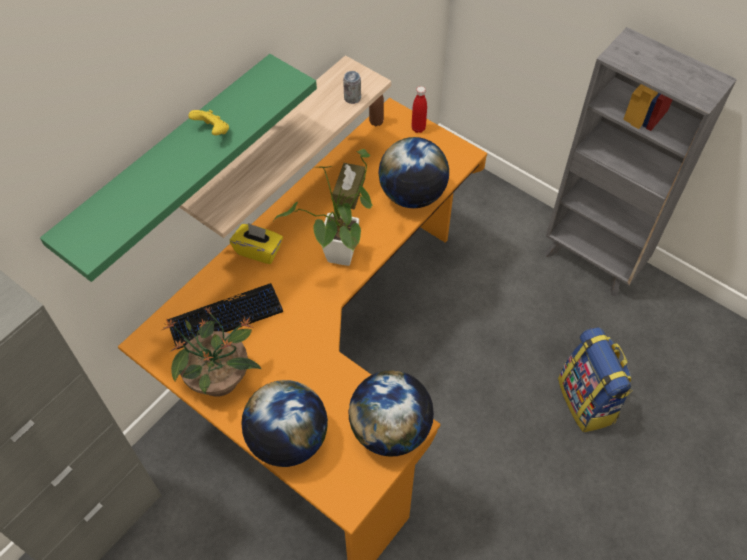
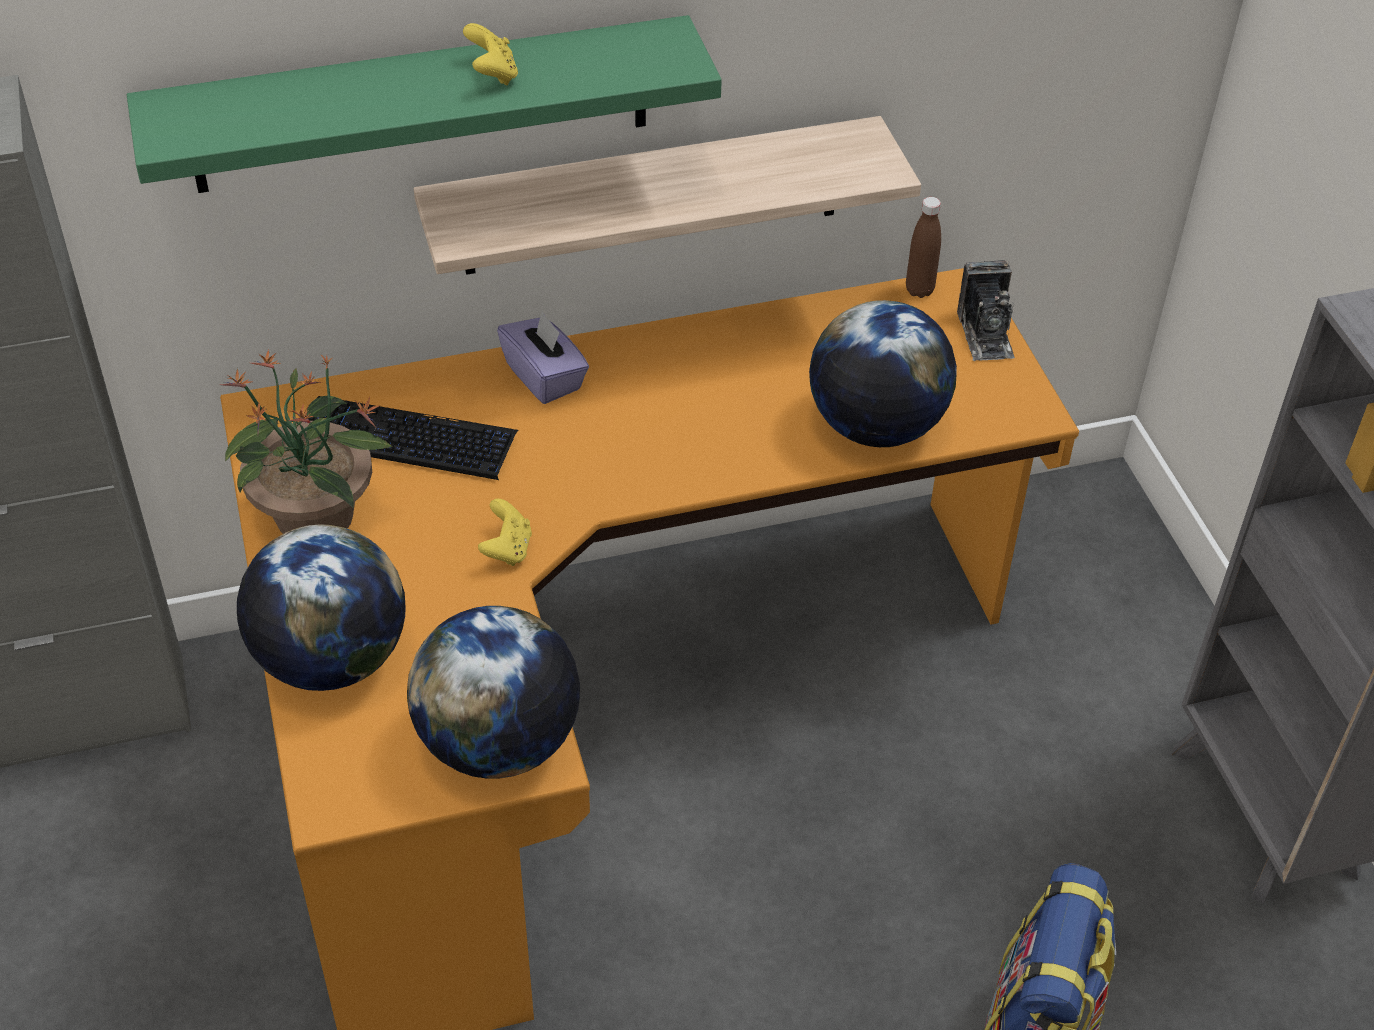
camera: 35 degrees right, 10 degrees down
yellow tissue box [230,223,283,264] -> purple tissue box [497,311,589,404]
potted plant [274,149,373,266] -> none
brown tissue box [332,163,365,209] -> none
can [343,71,361,104] -> none
red bottle [411,86,427,133] -> camera [957,260,1015,361]
none -> yellow game controller [478,499,532,566]

